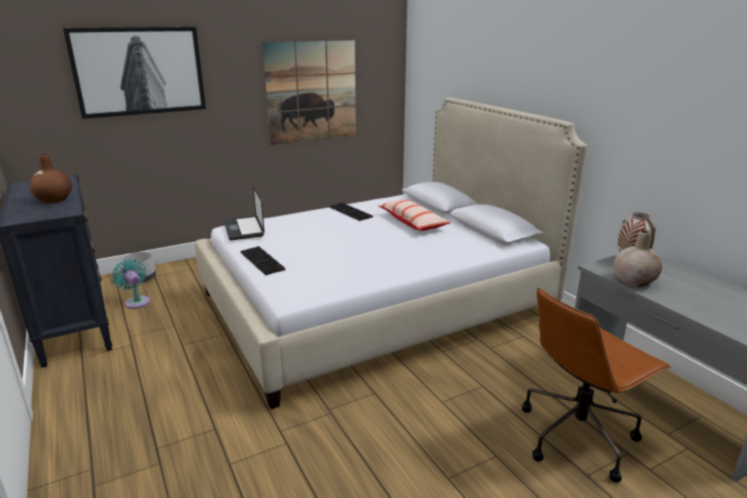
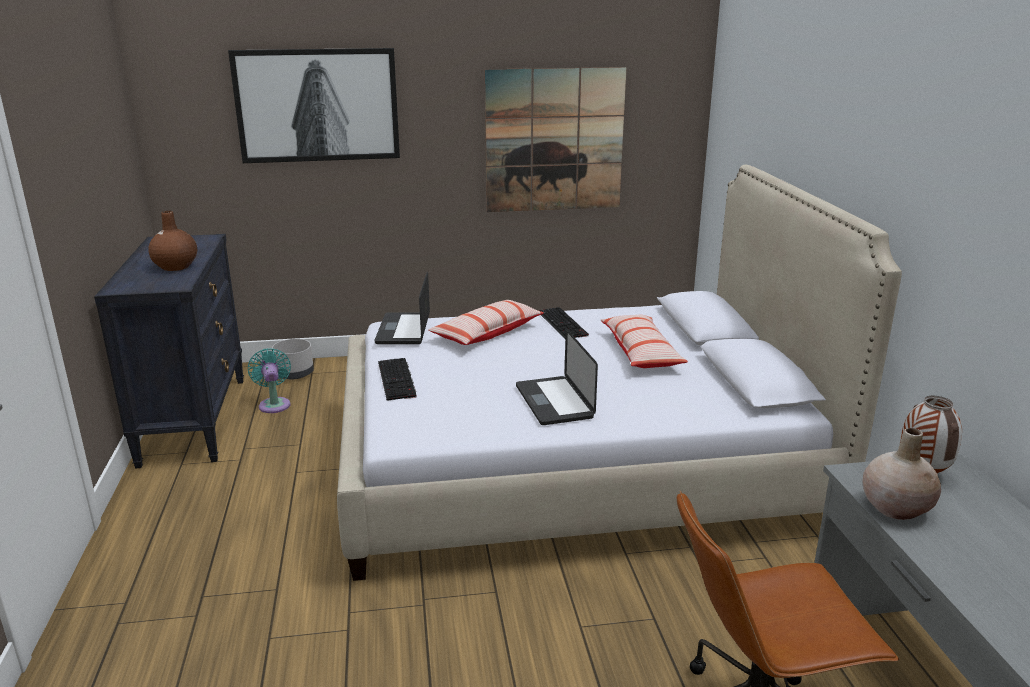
camera: 20 degrees right, 0 degrees up
none -> pillow [428,300,543,345]
none -> laptop [516,329,598,425]

